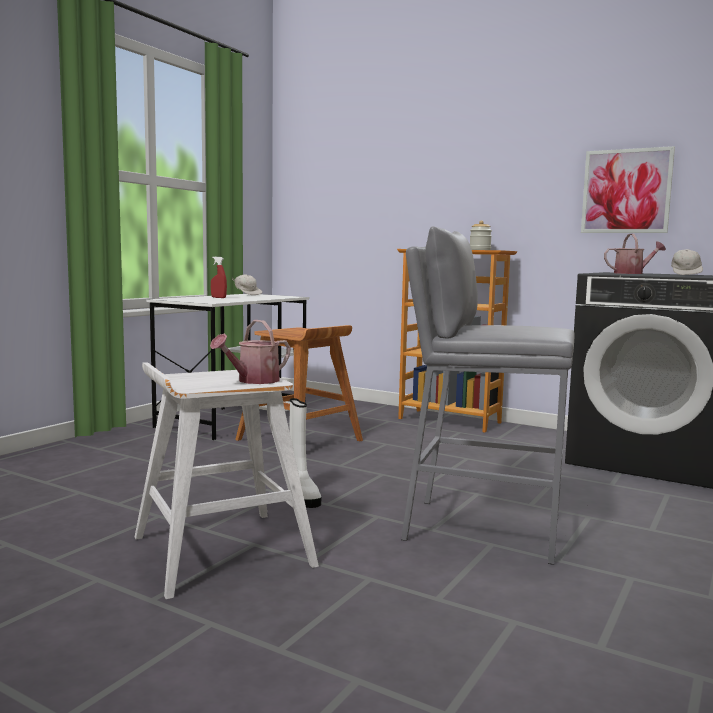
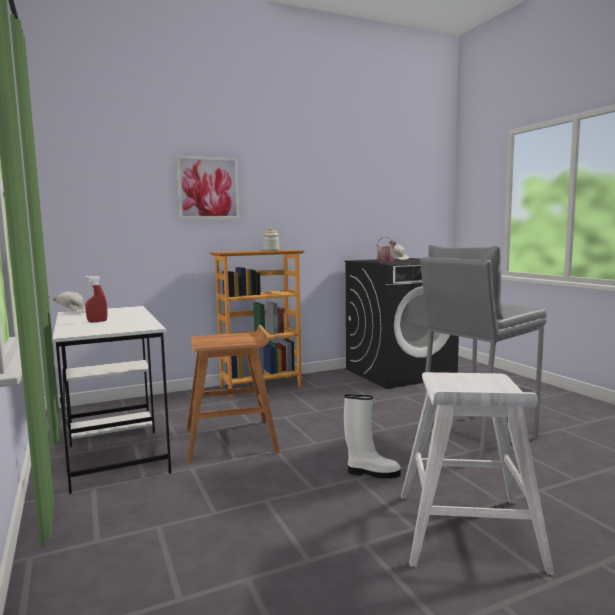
camera: 55 degrees left, 0 degrees up
watering can [210,320,291,384] -> none
picture [581,146,675,233] -> picture moved to [176,156,239,219]

